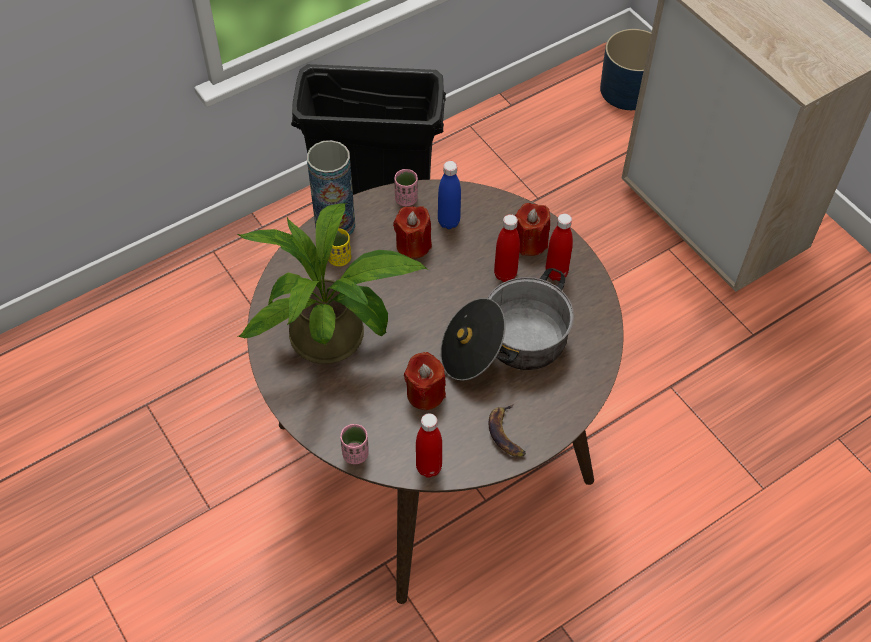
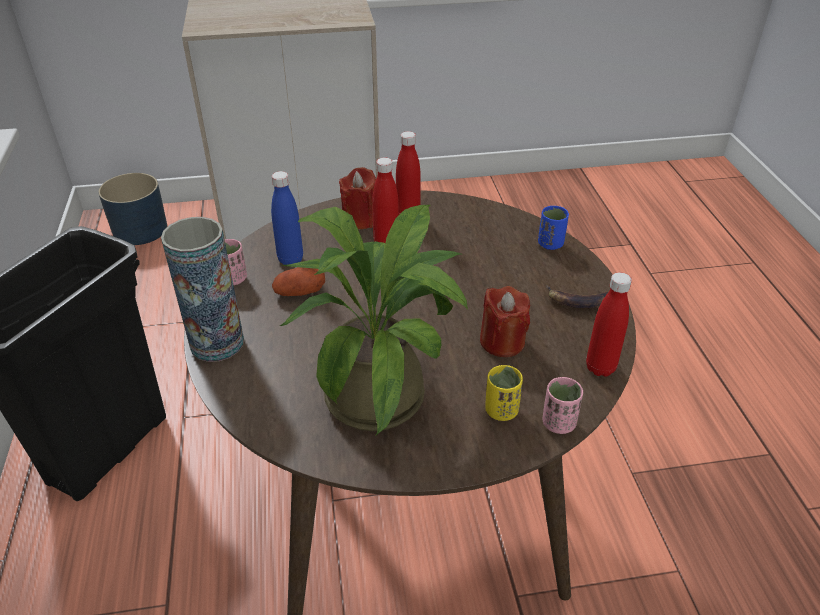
camera: 65 degrees left, 15 degrees down
yellow cup [328,228,351,266] -> yellow cup moved to [485,365,523,421]
red candle [393,206,432,259] -> potato [272,267,325,296]
cooking pot [441,268,574,381] -> none
none -> blue cup [538,206,569,250]

